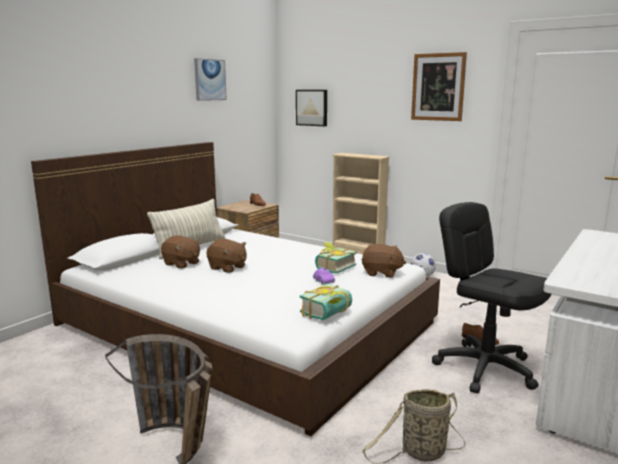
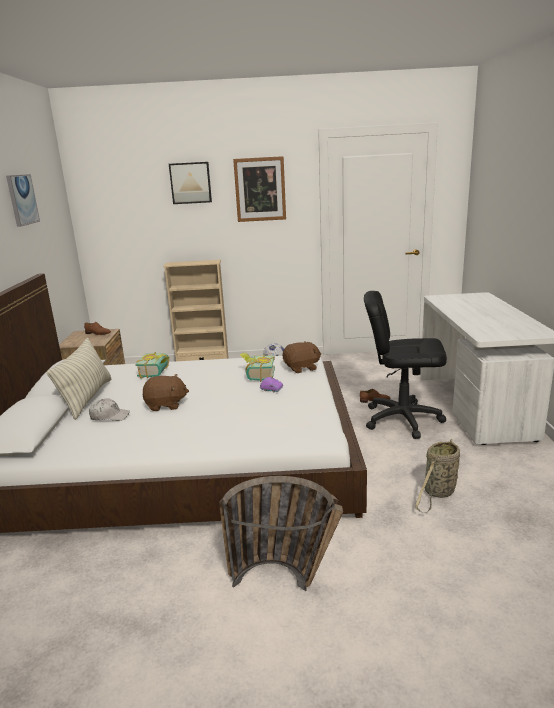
camera: 35 degrees left, 5 degrees up
brown plush toy [161,235,200,269] -> white cap [89,398,130,421]
picture [296,90,327,126] -> picture moved to [169,162,212,204]
book [300,284,352,320] -> book moved to [135,352,169,378]

